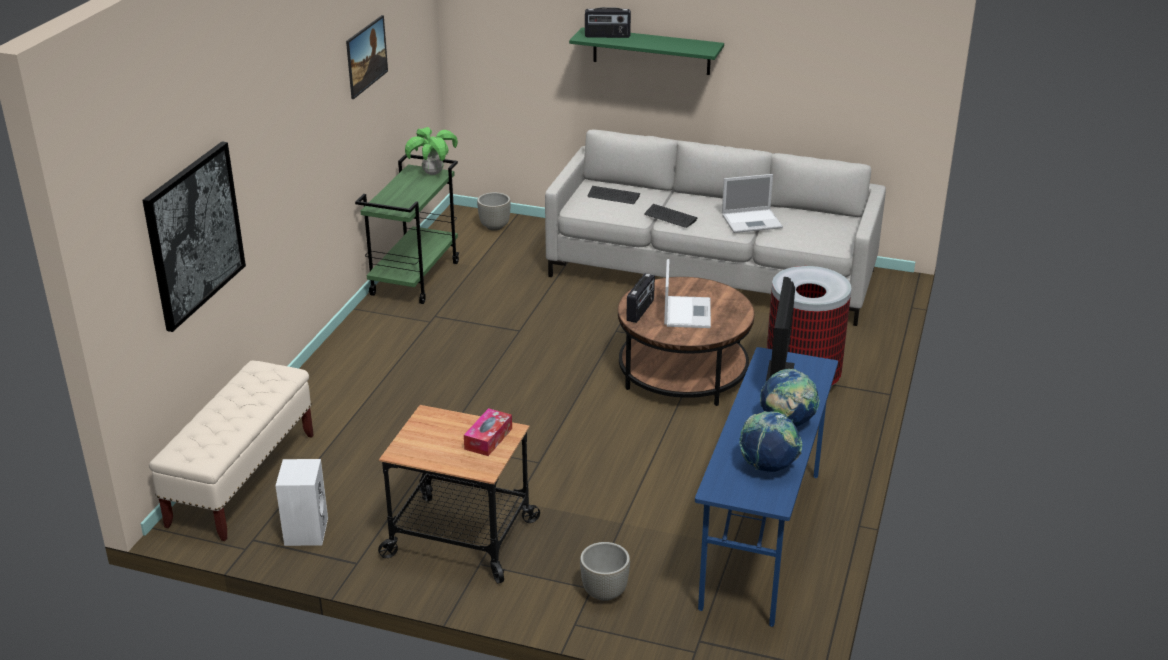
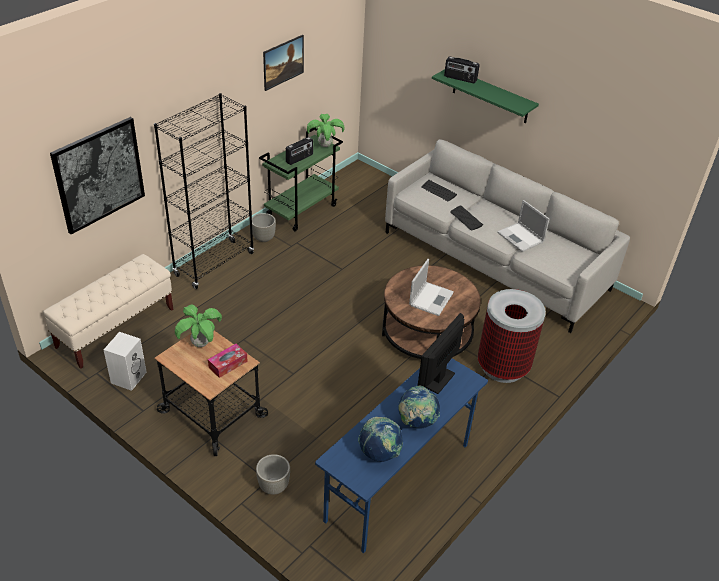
camera: 20 degrees right, 10 degrees up
grey planter [477,192,511,231] -> grey planter moved to [252,213,276,242]
radio [626,273,655,323] -> radio moved to [286,137,313,165]
laptop [722,174,783,233] -> laptop turned 45 degrees clockwise [497,200,549,252]
none -> black bookcase [154,93,254,289]
none -> potted plant [175,304,222,347]

